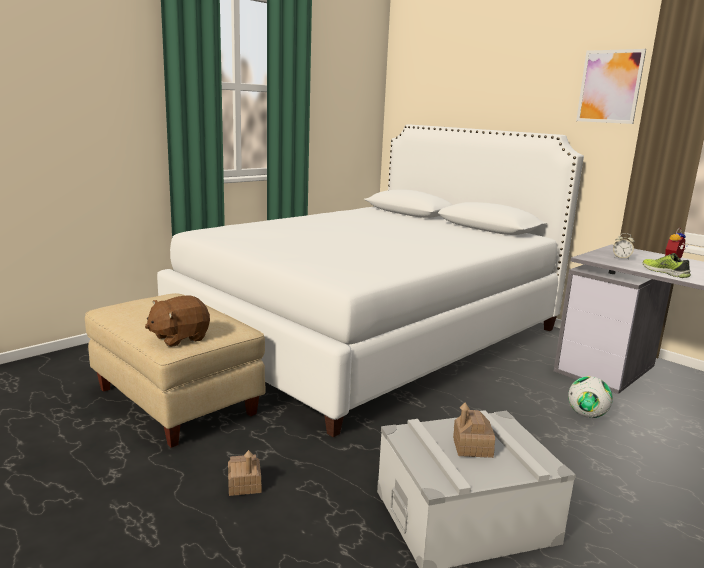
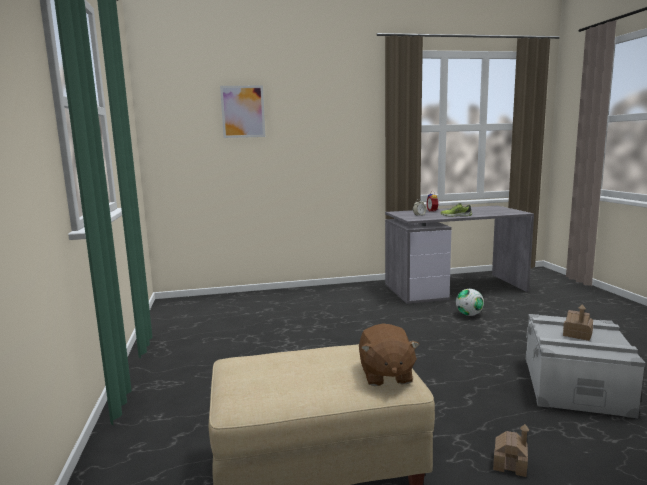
camera: 55 degrees left, 5 degrees down
white bed [157,125,584,437] -> none
picture [576,49,646,124] -> picture moved to [220,86,265,138]

